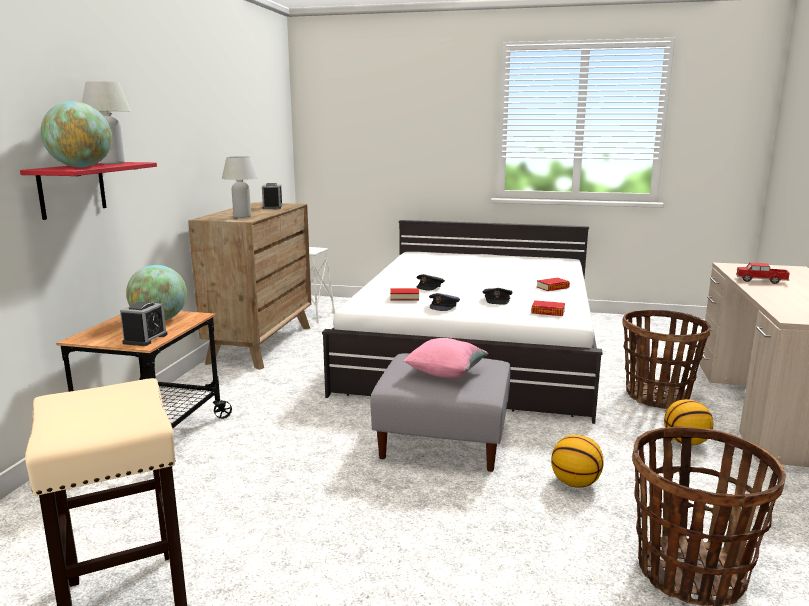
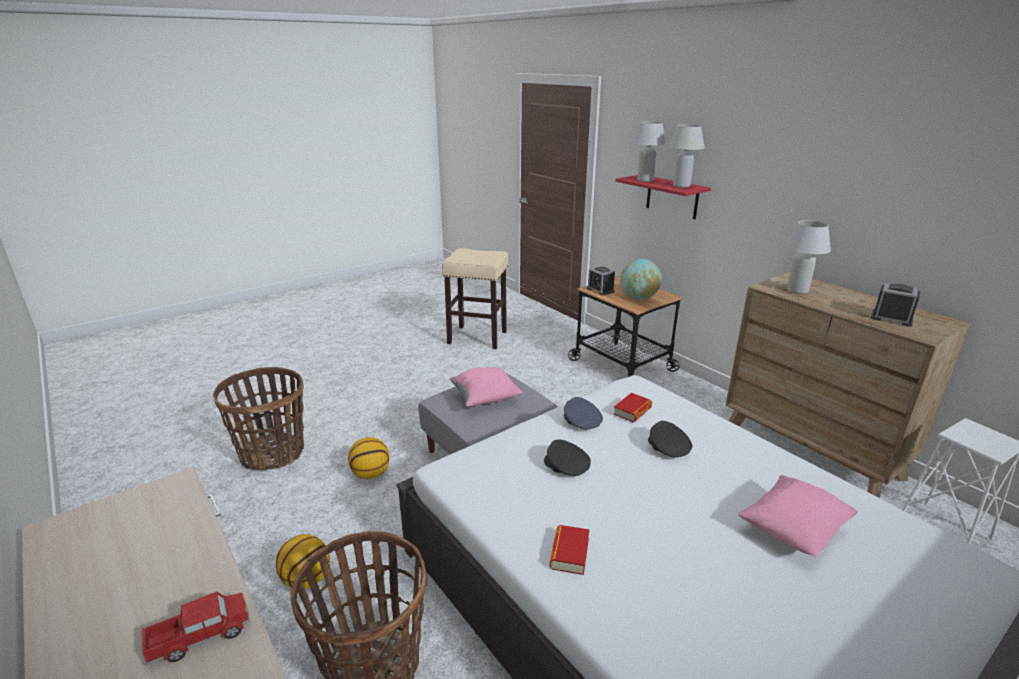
camera: 130 degrees right, 10 degrees up
globe [40,101,112,167] -> white table lamp [632,121,666,182]
book [531,300,565,316] -> none
none -> pink pillow [738,475,857,557]

